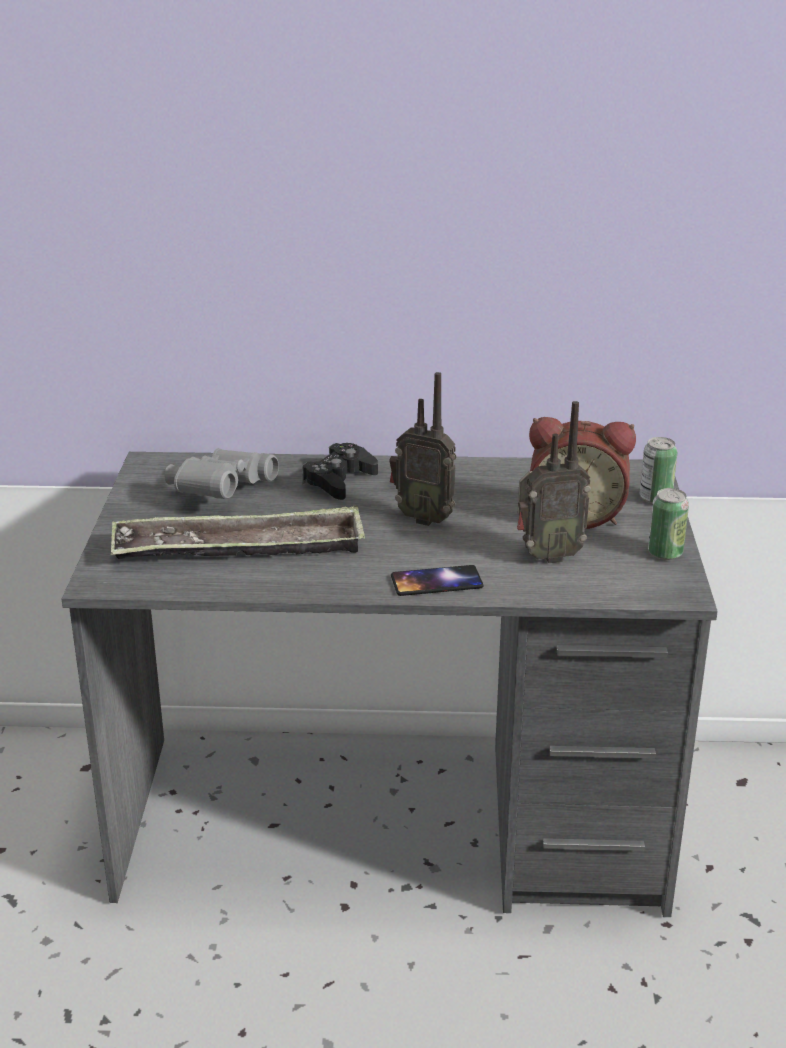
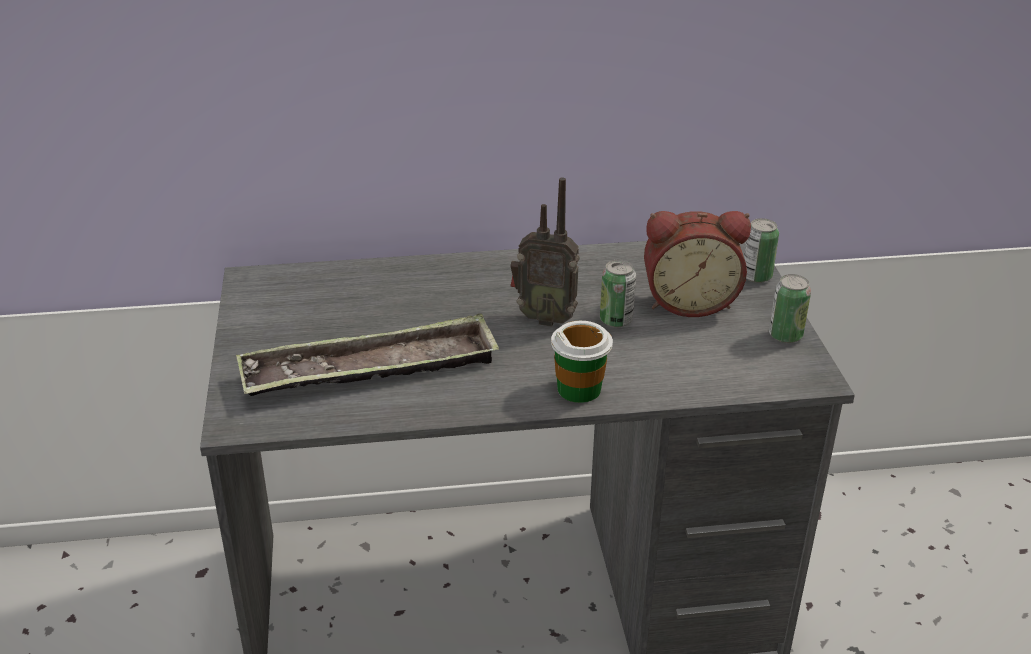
camera: 10 degrees left, 5 degrees up
grey binoculars [165,448,279,499] -> none
black game controller [302,443,378,500] -> none
phone [391,565,484,596] -> cup [551,321,613,403]
radio [517,401,591,563] -> none
none -> can [600,260,636,328]

